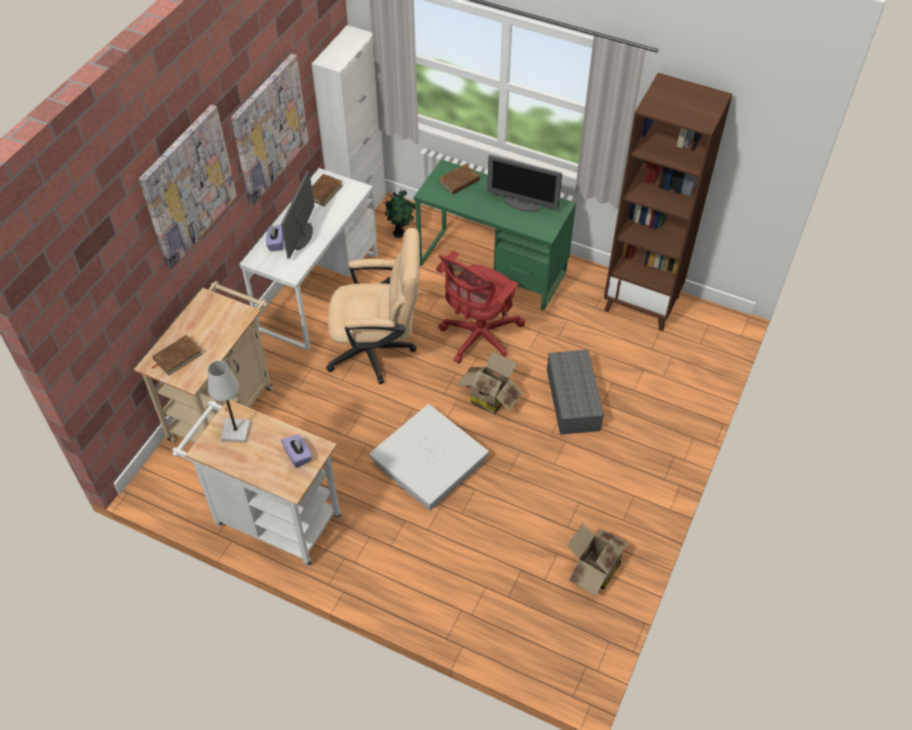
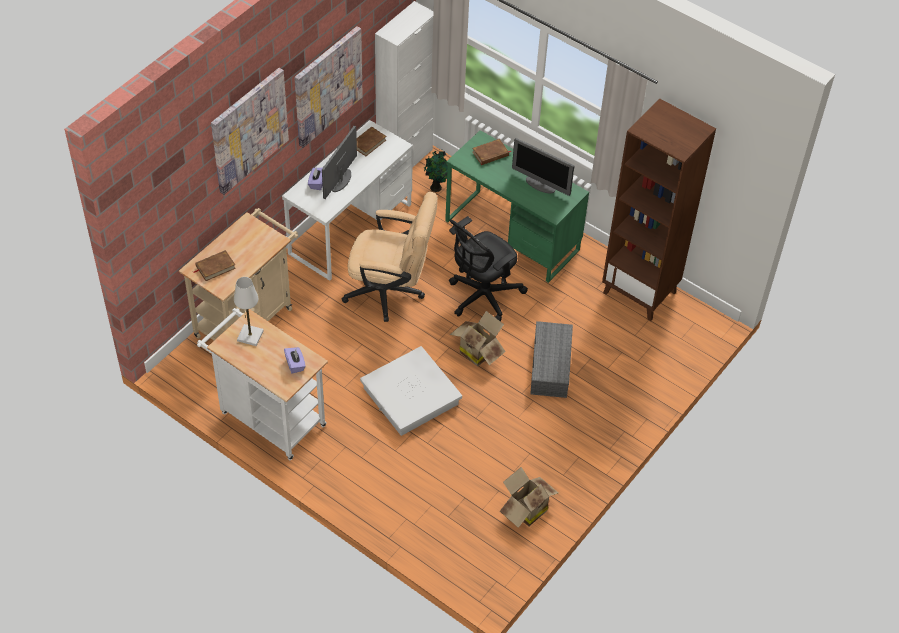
camera: 10 degrees right, 0 degrees up
red office chair [436,251,525,364] -> black office chair [449,216,528,322]

